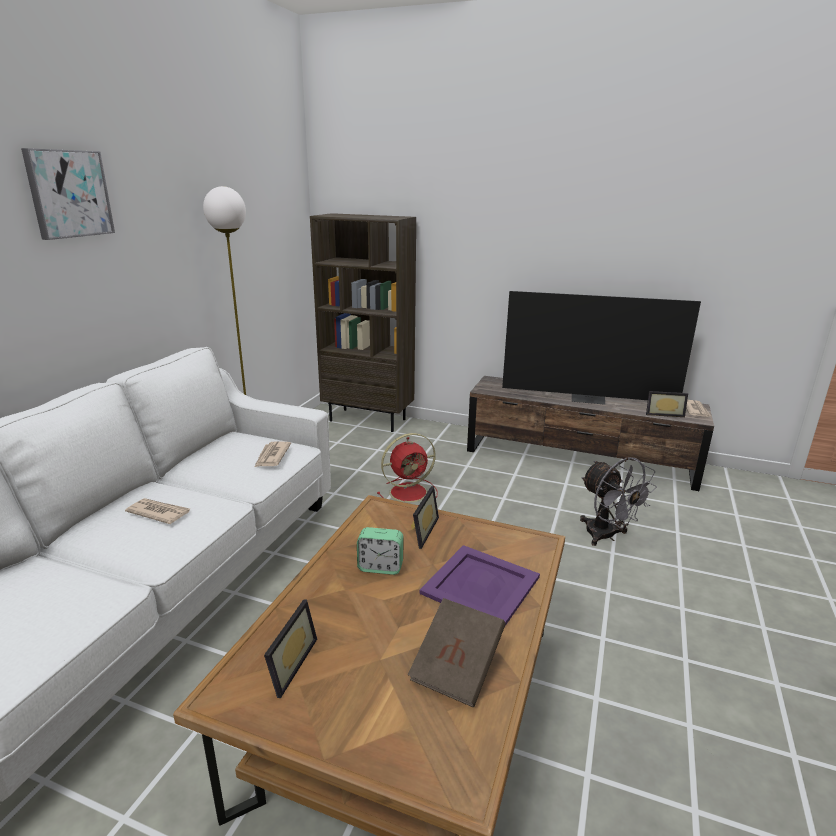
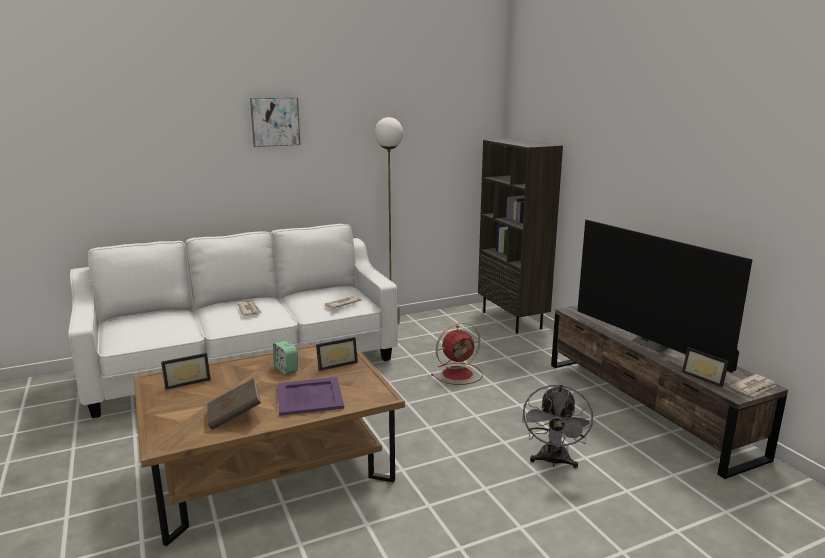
camera: 45 degrees right, 5 degrees down
red fan [377,433,438,503] -> red fan turned 45 degrees counterclockwise [431,322,483,385]

